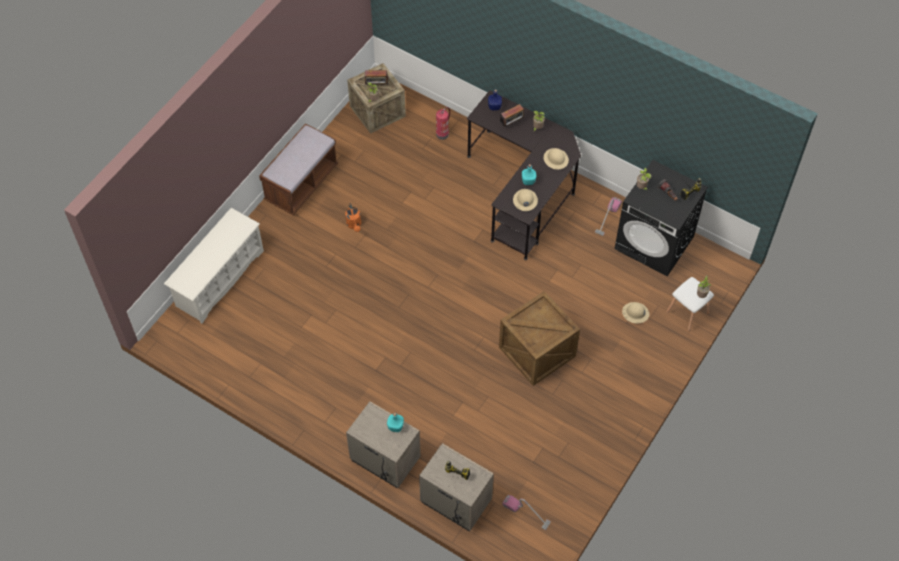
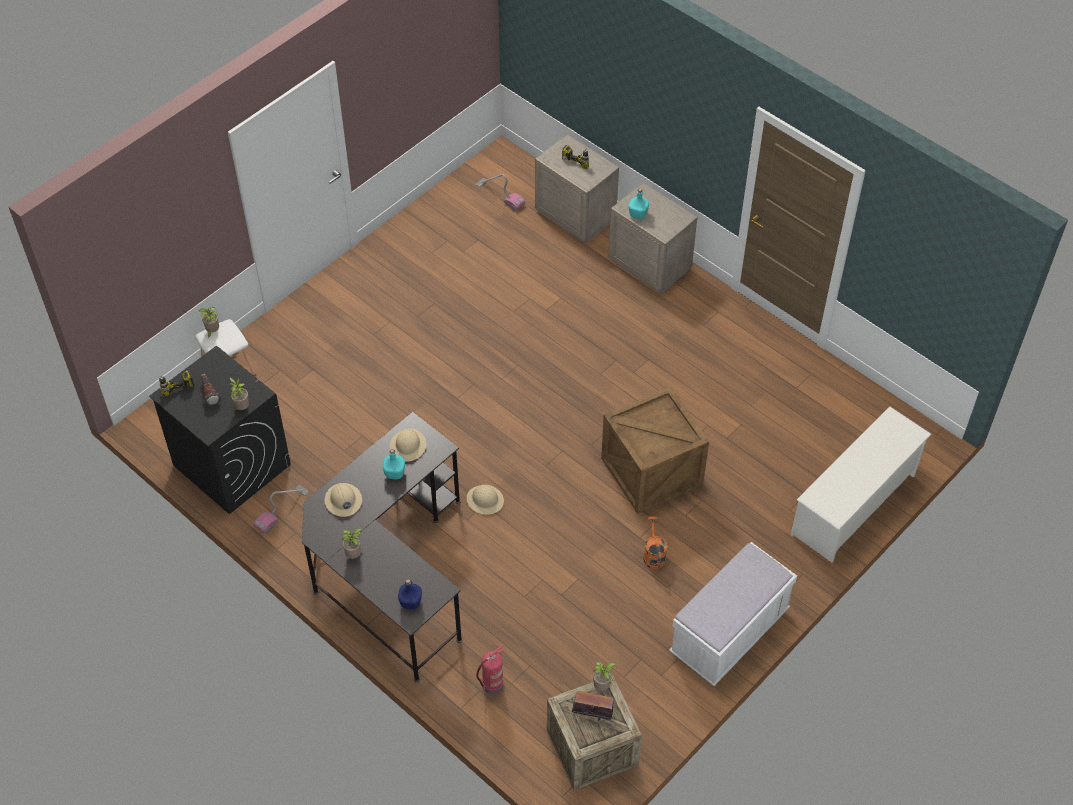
camera: 170 degrees left, 5 degrees down
brown bench [259,123,338,216] -> white bench [669,542,797,686]
crate [499,291,580,386] -> crate moved to [601,387,709,514]
radio [500,104,524,127] -> none
beige hard hat [622,302,649,323] -> beige hard hat moved to [467,485,504,515]

